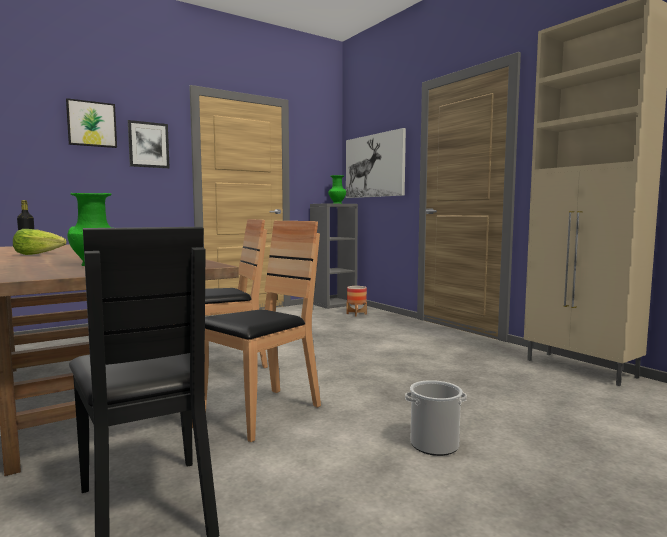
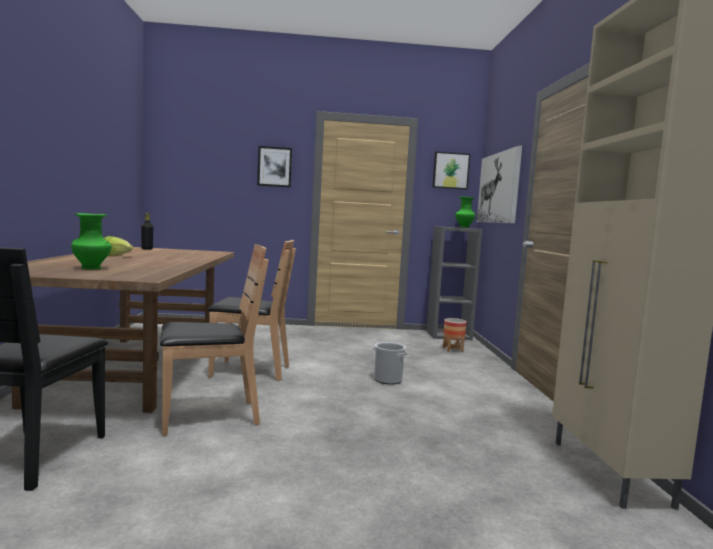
camera: 30 degrees right, 0 degrees up
picture [66,98,117,148] -> picture moved to [433,152,470,190]
bucket [405,380,467,456] -> bucket moved to [373,342,408,384]

